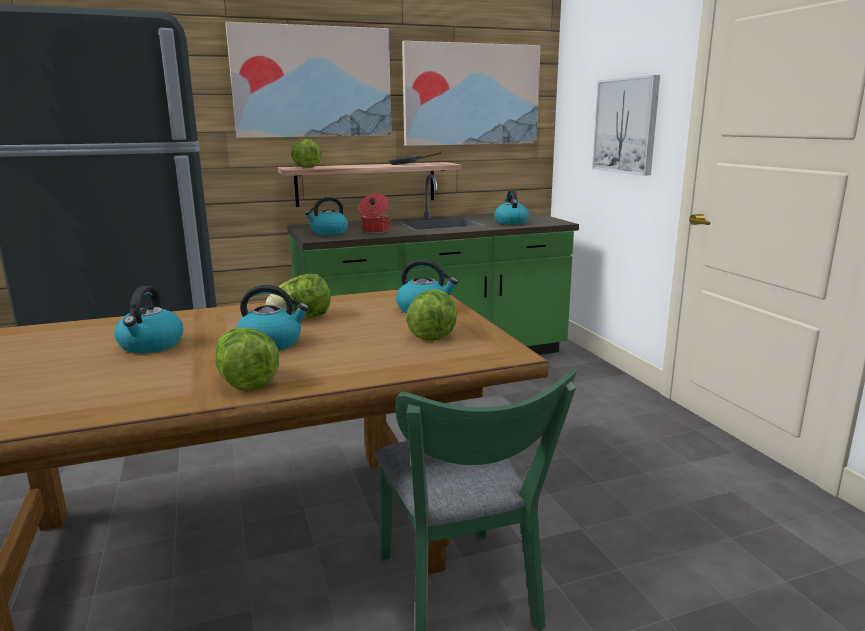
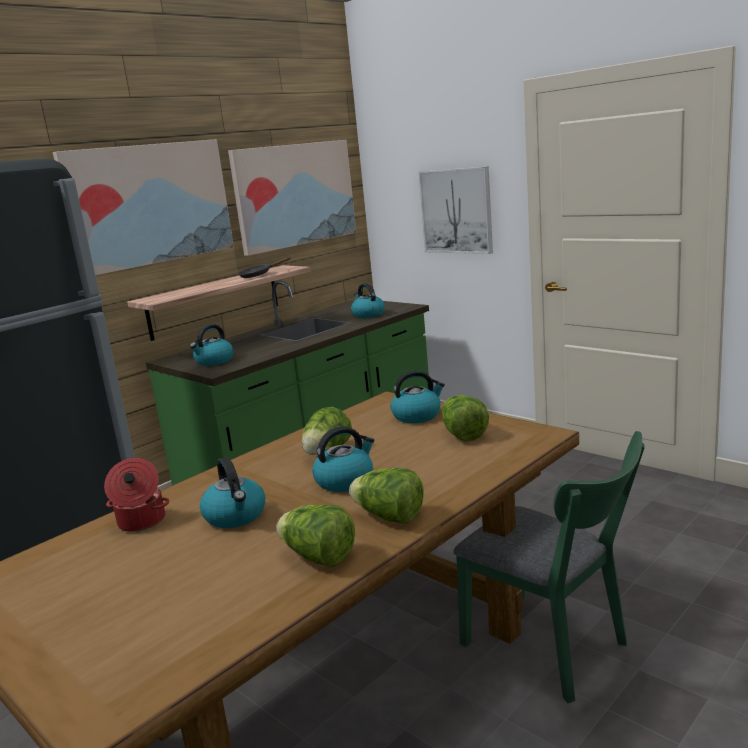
camera: 25 degrees left, 0 degrees up
lettuce [291,139,321,168] -> lettuce moved to [276,505,355,567]
cooking pot [359,194,391,233] -> cooking pot moved to [104,458,170,532]

